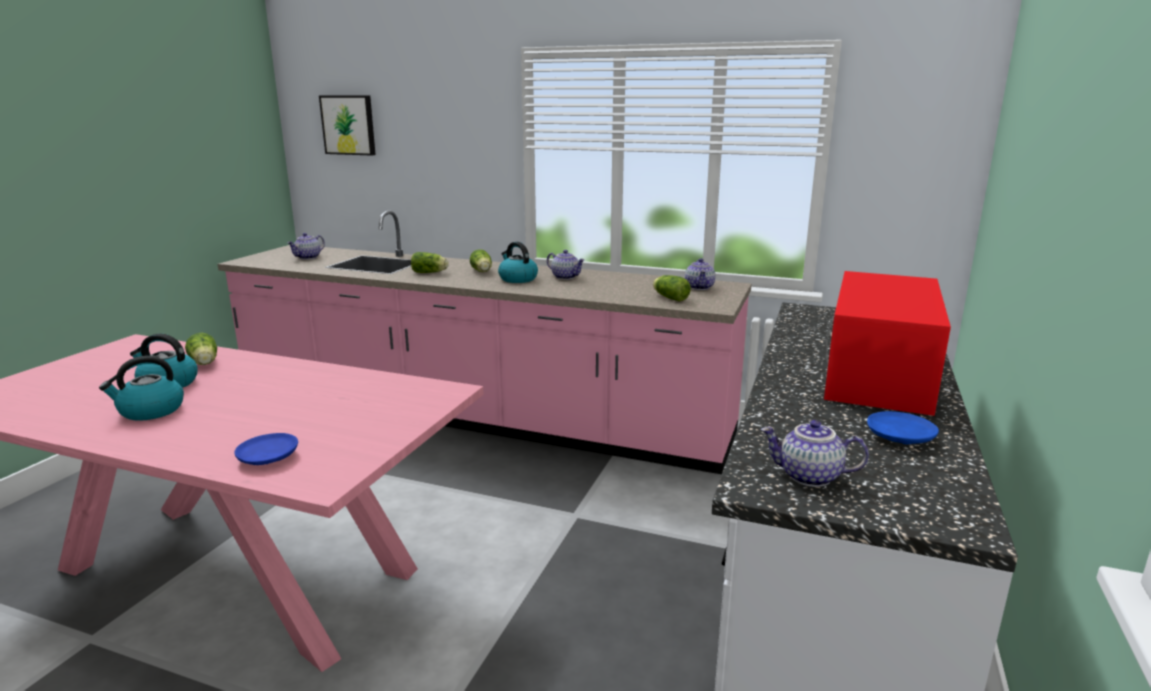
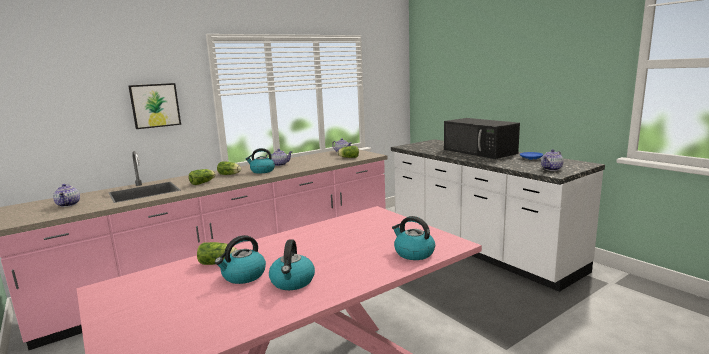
camera: 55 degrees left, 5 degrees down
blue plate [234,433,298,465] -> kettle [392,216,435,260]
picture [319,96,376,155] -> picture moved to [129,83,181,129]
red microwave [824,271,951,416] -> black microwave [444,118,520,159]

